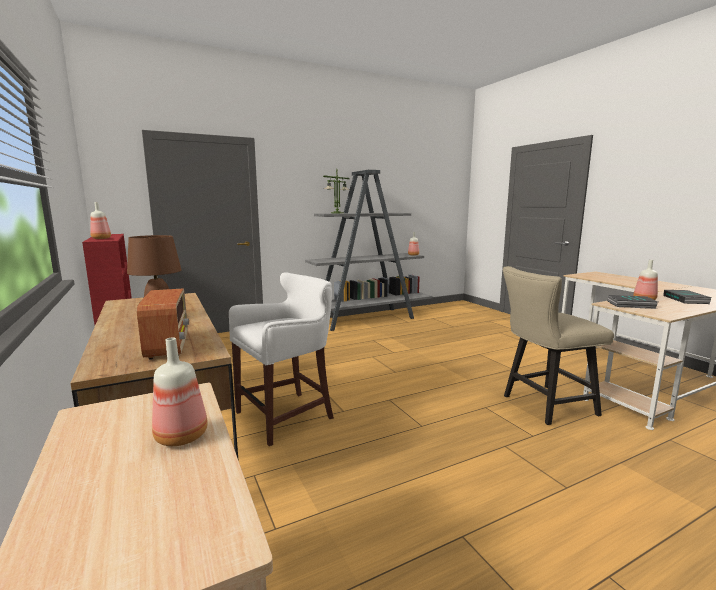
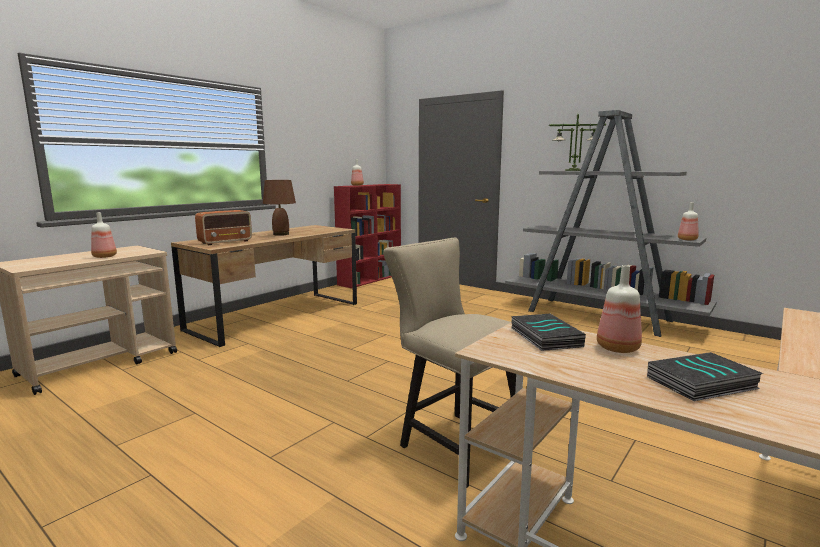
camera: 65 degrees right, 0 degrees up
white stool [229,272,334,446] -> none

